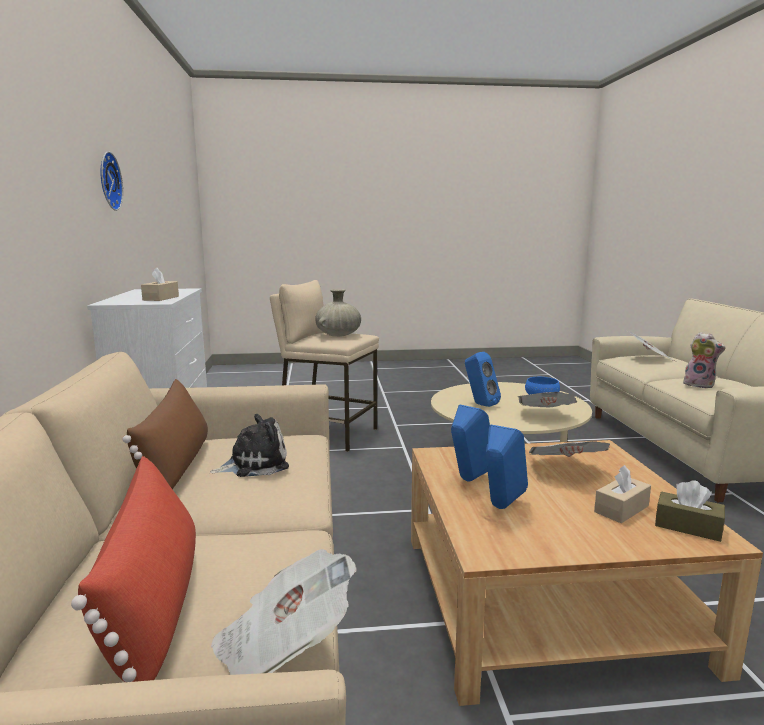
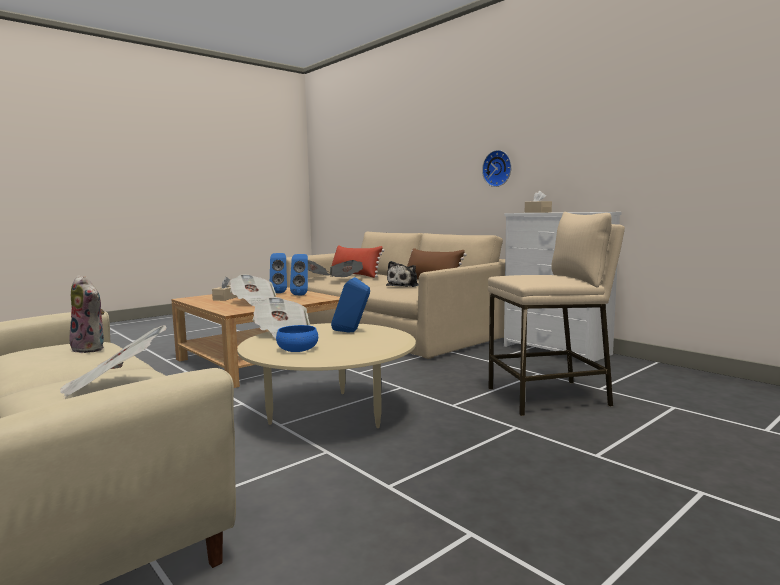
camera: 145 degrees right, 5 degrees down
wall clock [100,151,123,211] -> wall clock moved to [482,150,511,187]
beige vase [315,289,361,337] -> none
brown tissue box [655,480,725,542] -> none
plush toy [683,332,726,388] -> plush toy turned 150 degrees counterclockwise [69,275,105,353]
none -> newspaper [330,260,363,277]

